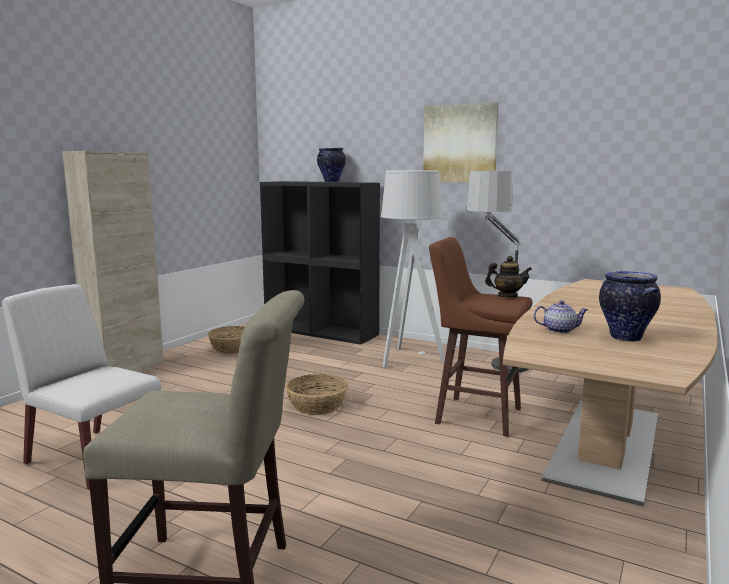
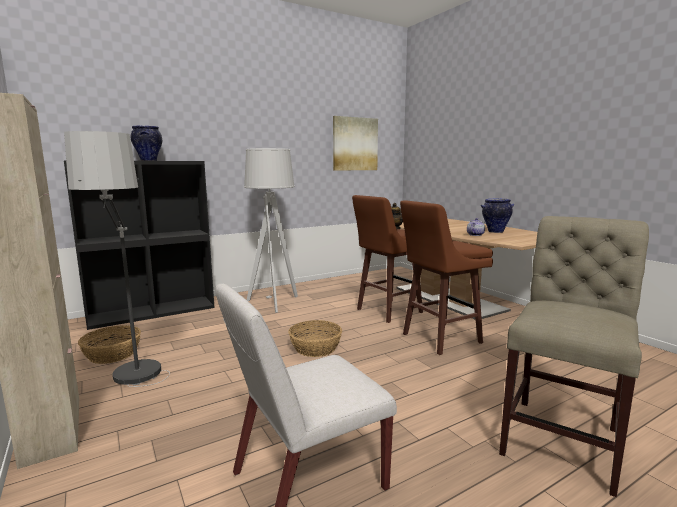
camera: 60 degrees left, 0 degrees up
picture [423,102,499,182] -> picture moved to [333,116,378,171]
floor lamp [466,171,533,377] -> floor lamp moved to [64,131,170,387]
none -> brown stool [400,200,493,355]

